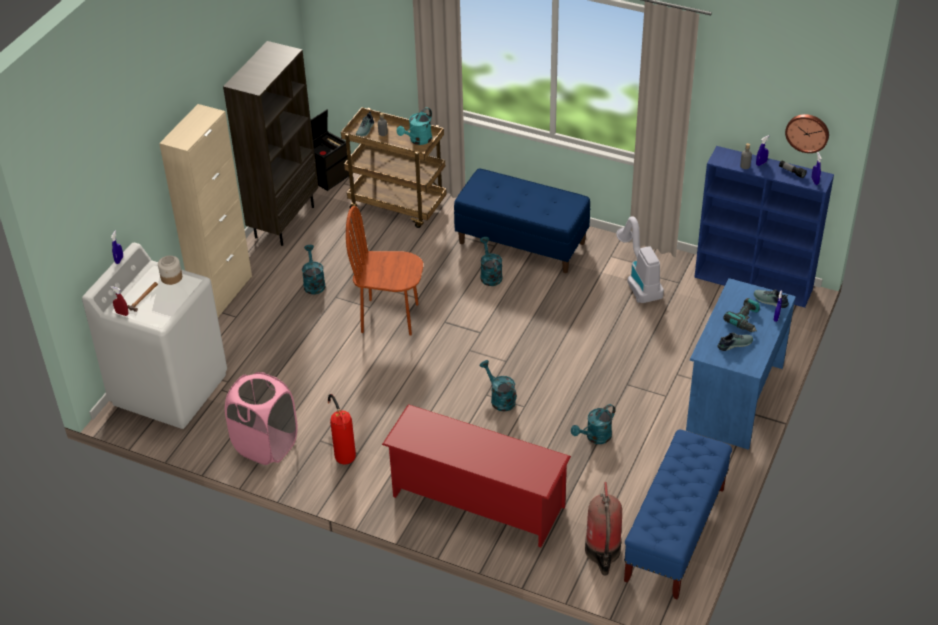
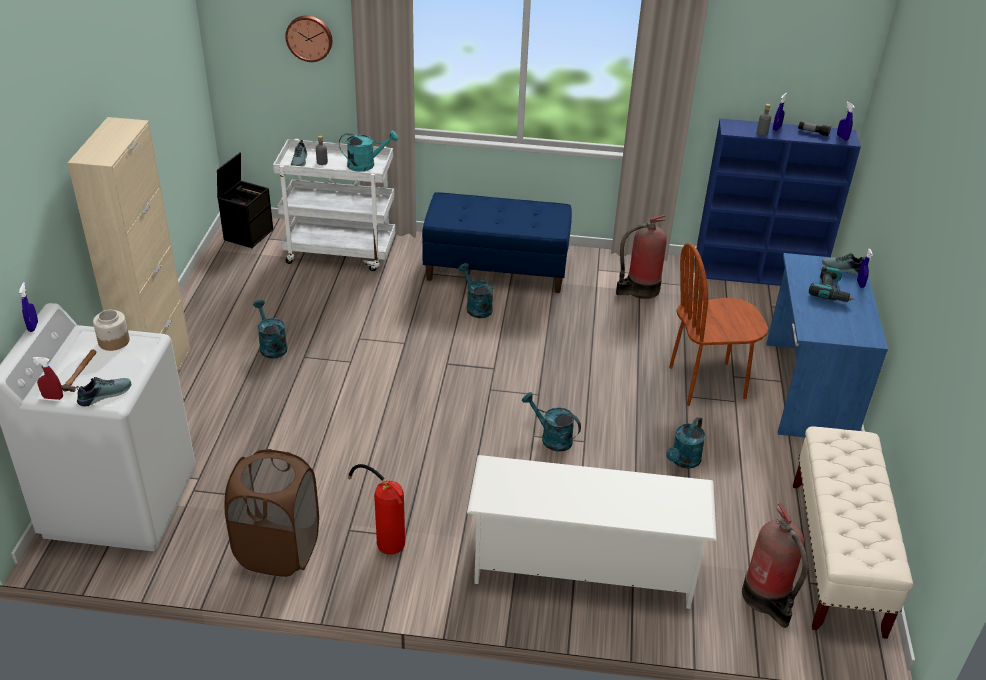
camera: 20 degrees left, 5 degrees down
brown bookcase [223,41,318,246] -> none
pink laundry basket [225,372,298,465] -> brown laundry basket [224,449,319,577]
brown cart [341,107,447,228] -> white cart [273,139,395,271]
brown chair [346,206,423,336] -> brown chair moved to [669,243,768,406]
red shoe rack [382,404,571,547] -> white shoe rack [467,455,717,609]
turquoise watering can [397,107,432,145] -> turquoise watering can turned 120 degrees counterclockwise [339,131,398,172]
vacuum cleaner [616,216,664,303] -> fire extinguisher [616,214,667,299]
blue bench [624,429,732,600] -> beige bench [793,426,914,639]
shoe [717,332,753,351] -> shoe moved to [76,377,131,407]
wall clock [785,114,829,153] -> wall clock moved to [285,15,332,62]

